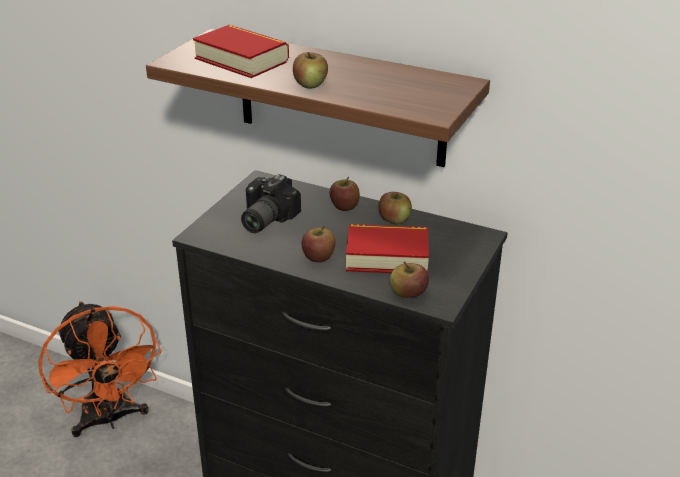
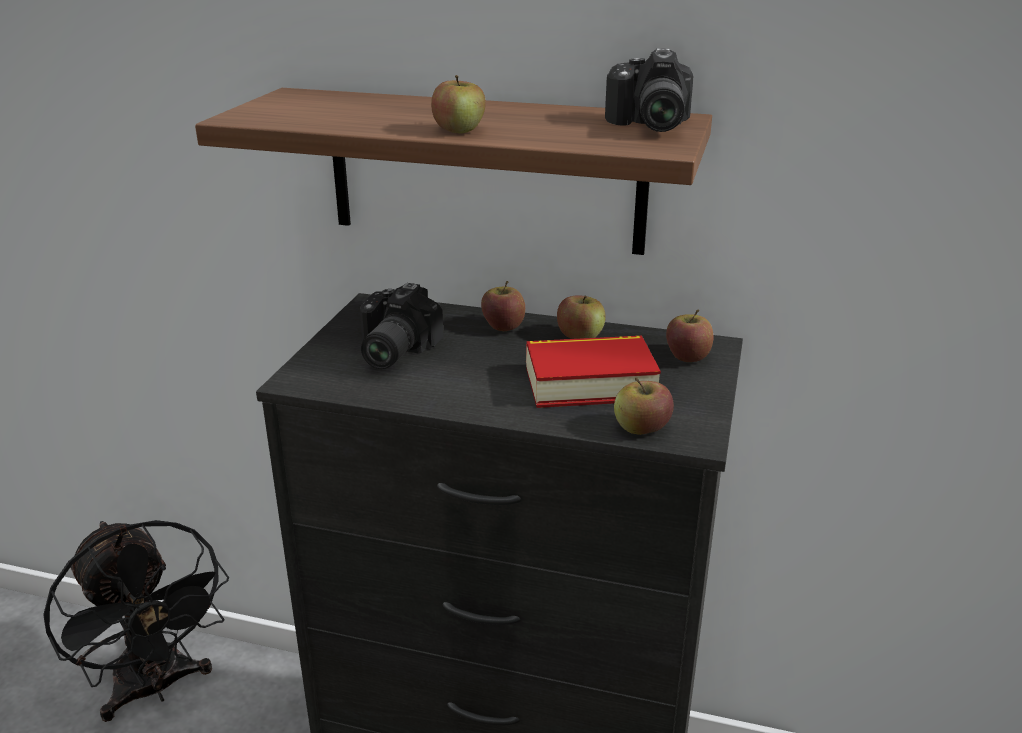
camera: 10 degrees left, 5 degrees down
orange fan [38,301,162,437] -> black fan [43,520,229,722]
book [193,25,289,78] -> none
apple [302,226,336,262] -> apple moved to [666,310,714,362]
none -> camera [605,48,693,132]

